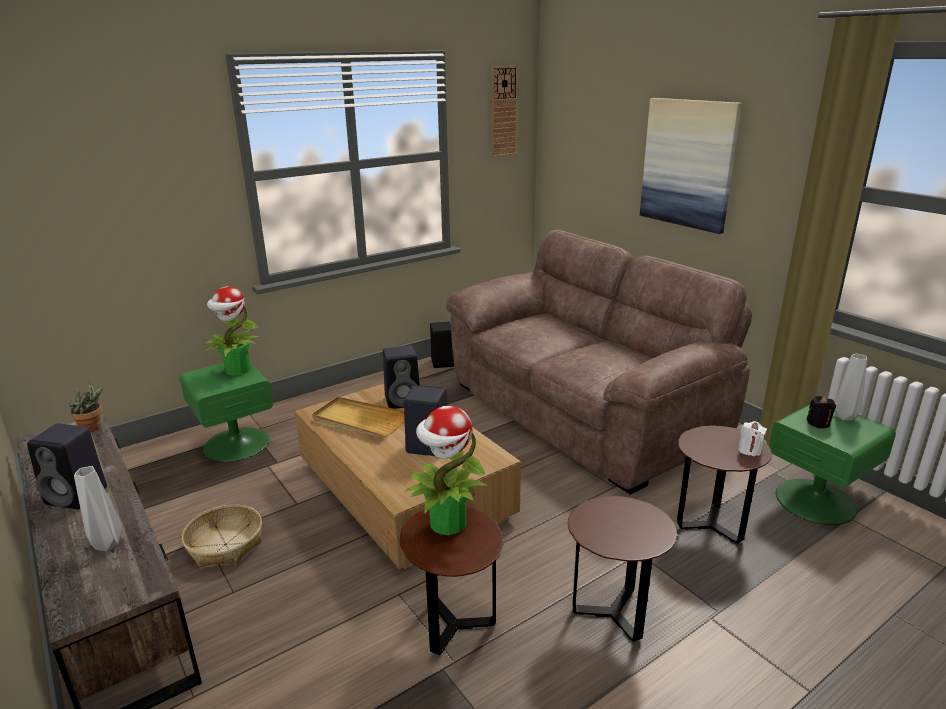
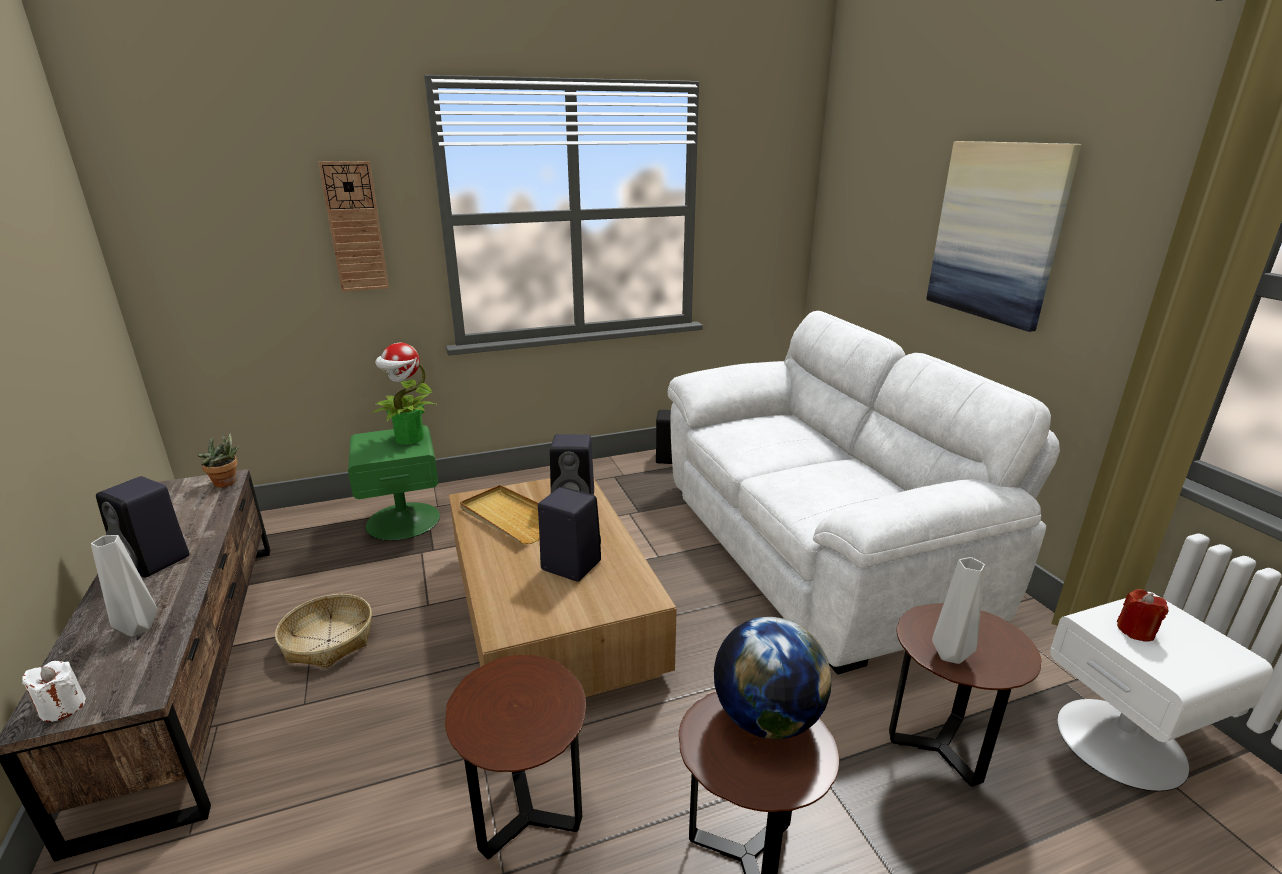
camera: 15 degrees right, 0 degrees up
potted plant [404,406,488,535] -> none
brown sofa [446,230,752,495] -> white sofa [668,311,1060,675]
wall clock [491,66,518,158] -> wall clock moved to [318,161,389,292]
white candle [738,421,767,457] -> white candle moved to [22,661,86,722]
green nightstand [769,405,896,525] -> white nightstand [1050,592,1273,791]
black candle [806,396,836,429] -> red candle [1117,589,1169,642]
grey vase [835,354,867,421] -> grey vase moved to [932,557,985,664]
none -> globe [714,617,831,739]

